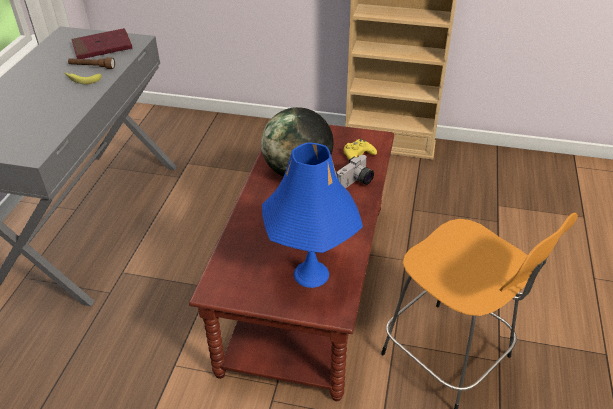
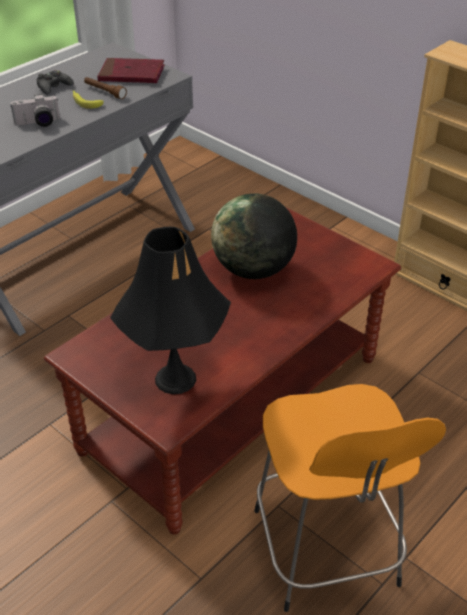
camera: 30 degrees right, 0 degrees up
blue table lamp [262,142,363,288] -> black table lamp [110,227,231,394]
camera [336,155,374,189] -> camera moved to [10,94,60,127]
yellow game controller [344,139,377,160] -> none
none -> black game controller [37,70,74,95]

